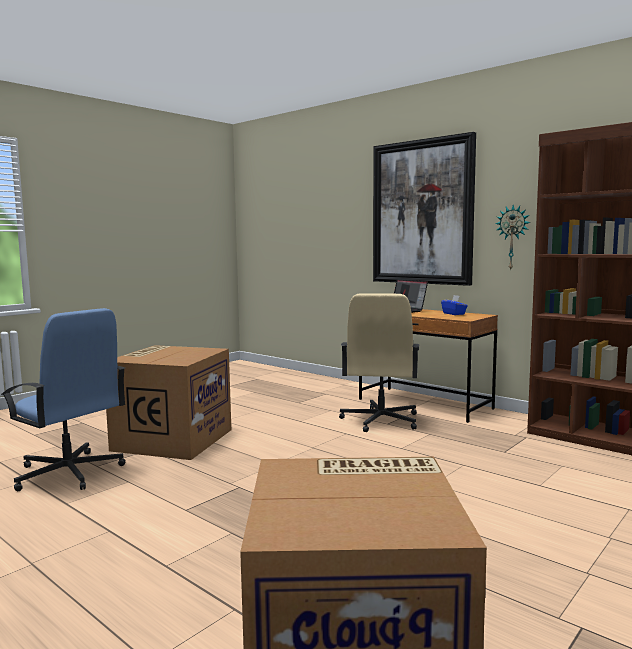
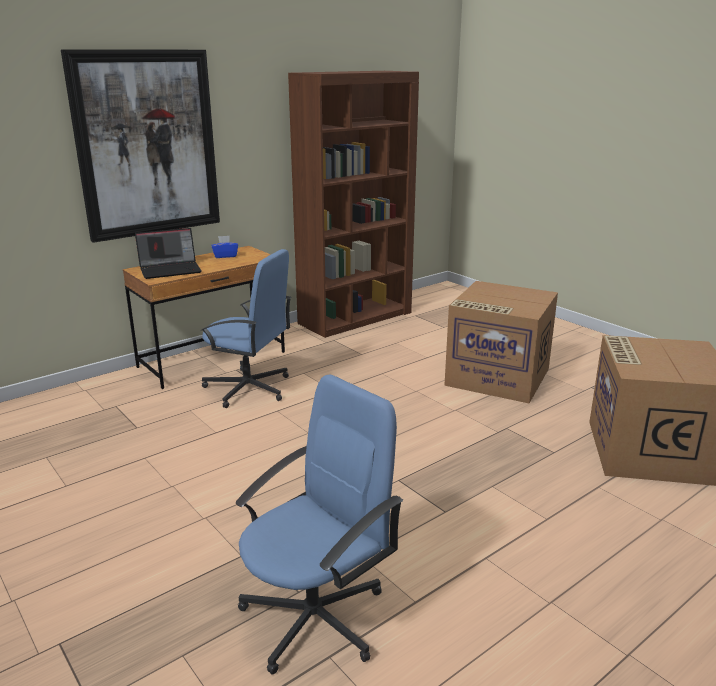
camera: 80 degrees left, 15 degrees up
cardboard box [106,345,231,460] -> cardboard box moved to [444,281,558,403]
beige office chair [339,293,419,432] -> blue office chair [201,249,292,408]
wall clock [495,205,531,271] -> none

